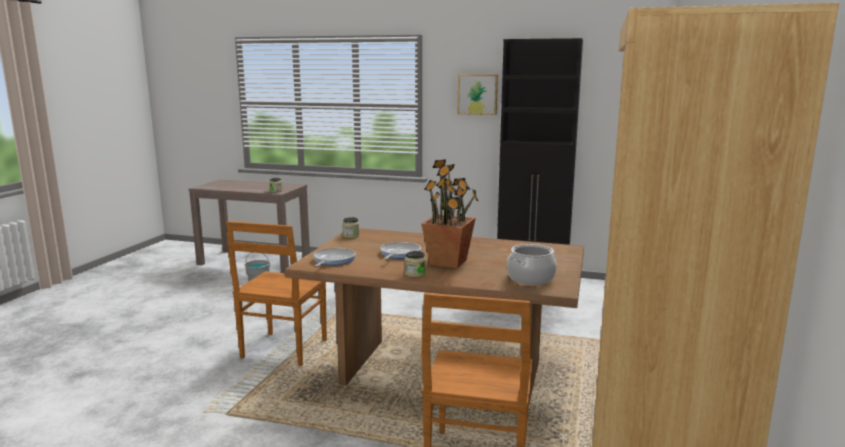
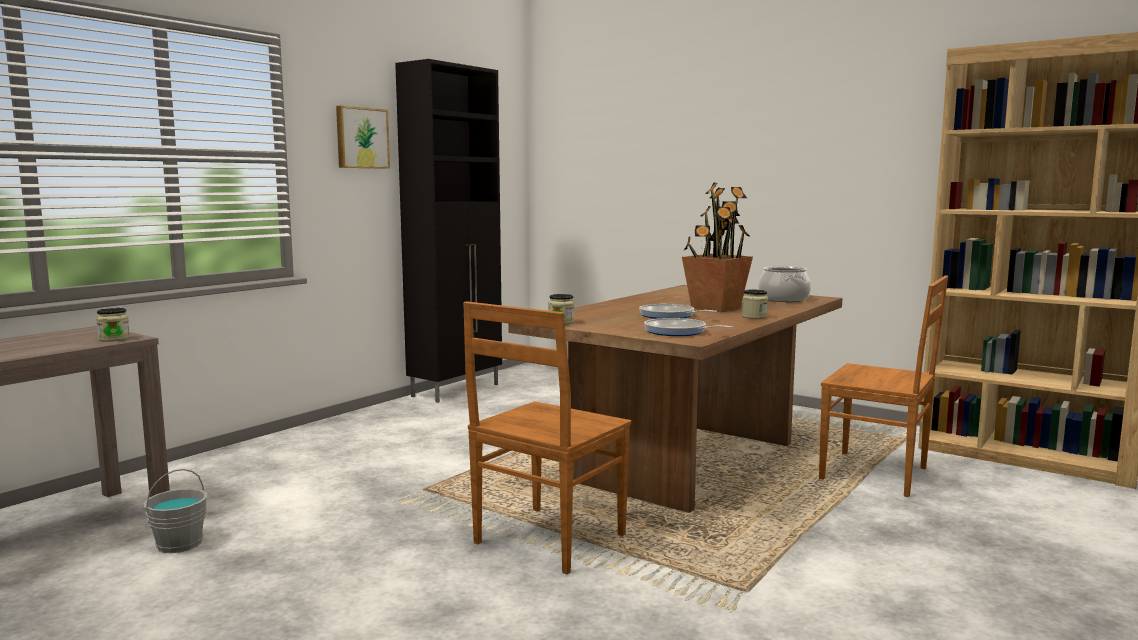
camera: 70 degrees left, 5 degrees down
brown chair [226,221,327,366] -> brown chair turned 90 degrees clockwise [463,301,631,574]

